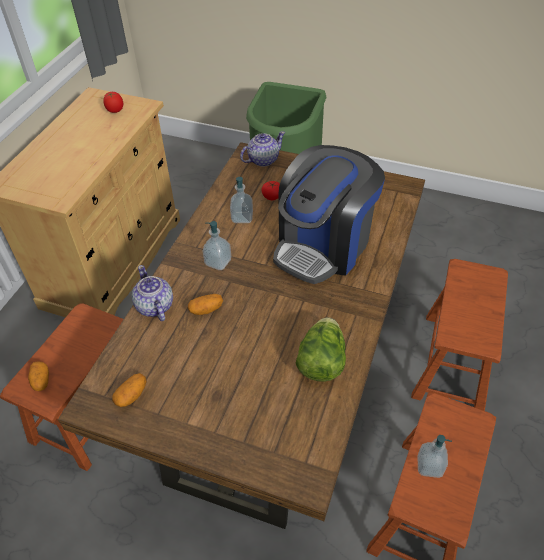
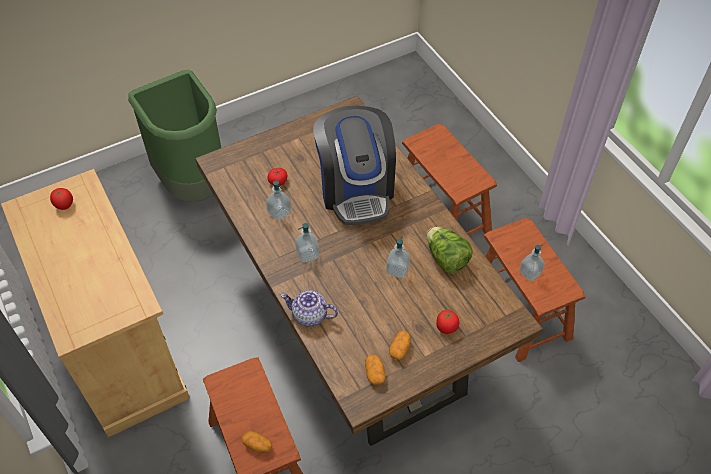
camera: 50 degrees left, 5 degrees up
potato [188,294,223,315] -> potato moved to [389,331,410,360]
teapot [240,131,285,167] -> none
none -> soap dispenser [386,237,410,278]
none -> tomato [436,310,459,334]

